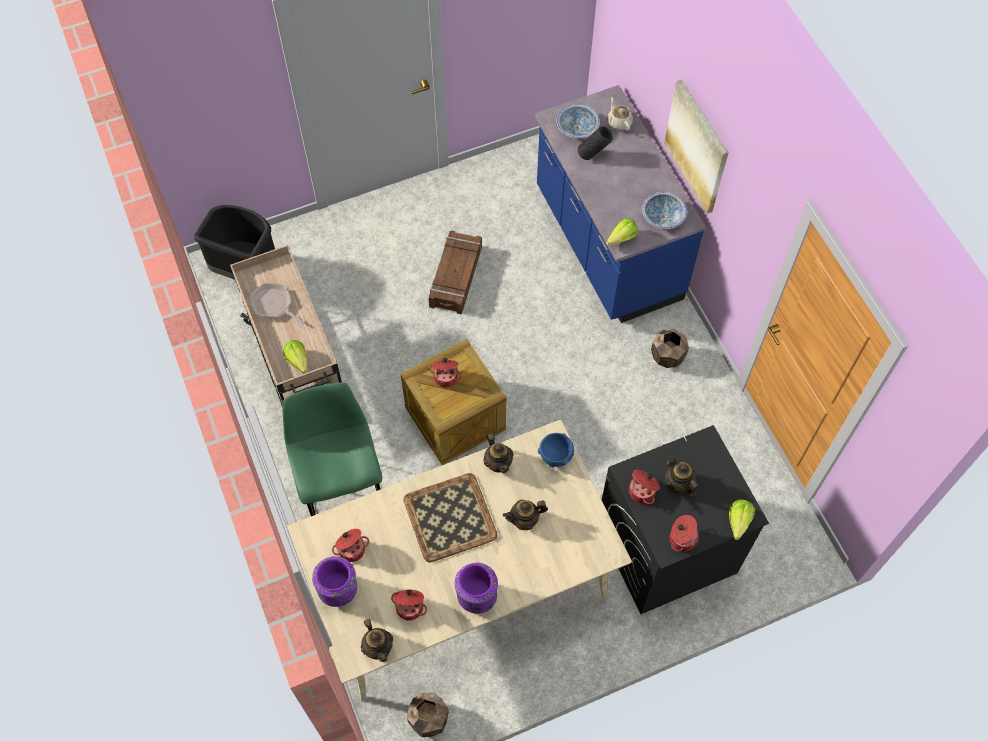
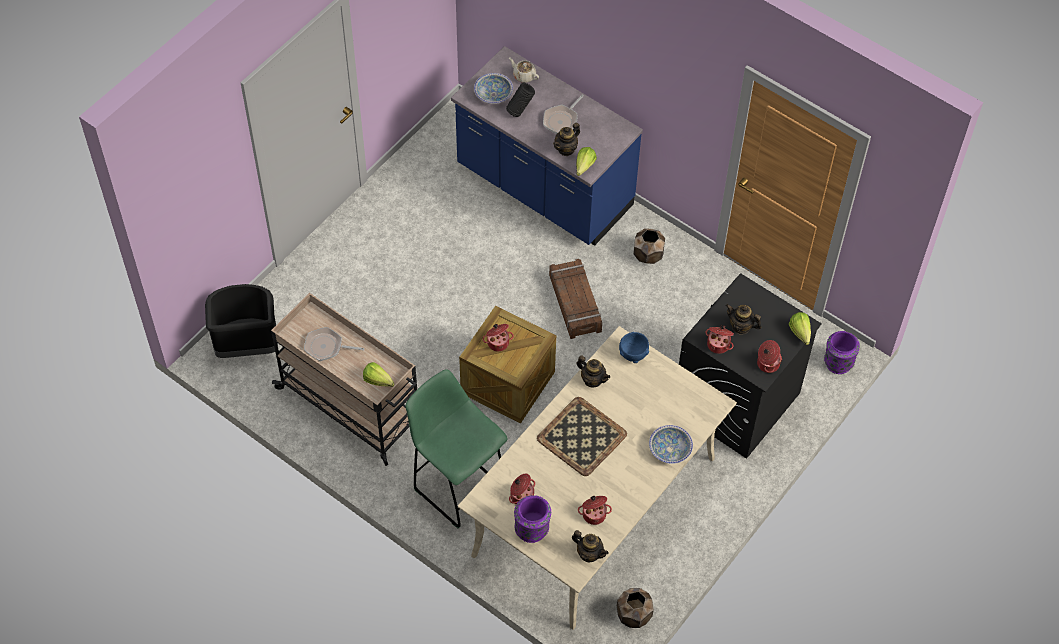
camera: 30 degrees left, 5 degrees down
crate [428,230,482,314] -> crate moved to [549,259,602,339]
purple vase [455,563,498,614] -> purple vase moved to [824,331,860,374]
teapot [503,500,548,530] -> teapot moved to [553,123,580,156]
bowl [642,192,687,229] -> bowl moved to [649,425,693,464]
picture [664,79,729,214] -> none
none -> frying pan [543,95,584,134]

